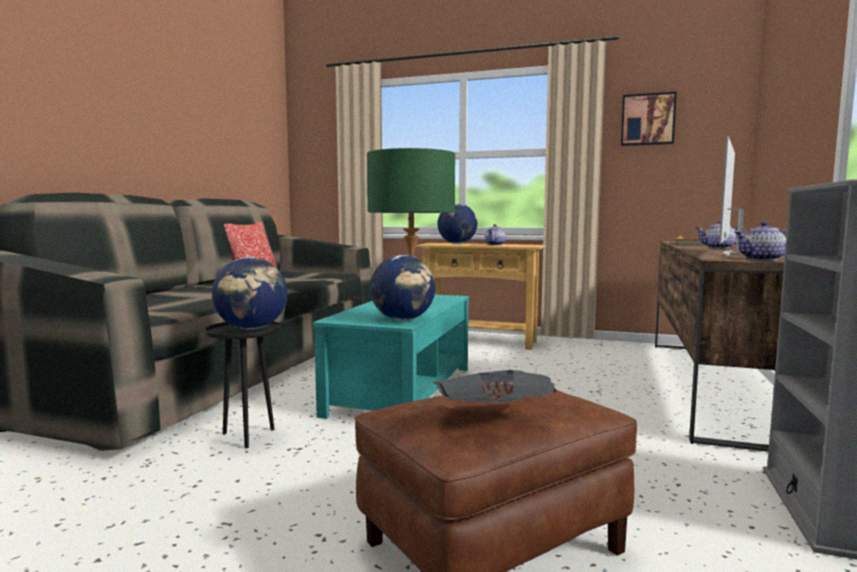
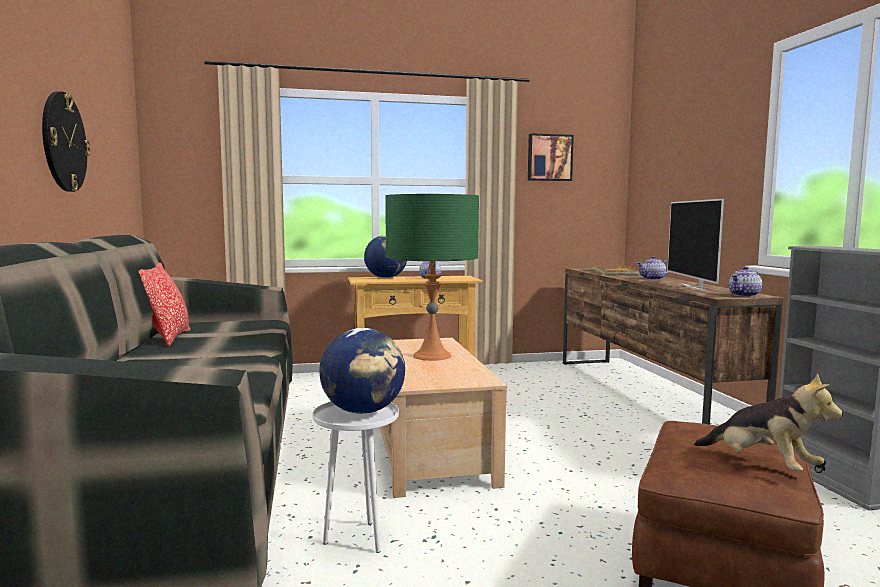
camera: 30 degrees left, 0 degrees up
black side table [205,321,281,448] -> white side table [313,401,399,553]
turquoise coffee table [313,295,469,419] -> beige coffee table [379,338,507,498]
globe [370,255,435,321] -> none
newspaper [432,370,557,402] -> plush toy [694,373,843,471]
none -> wall clock [42,91,90,192]

